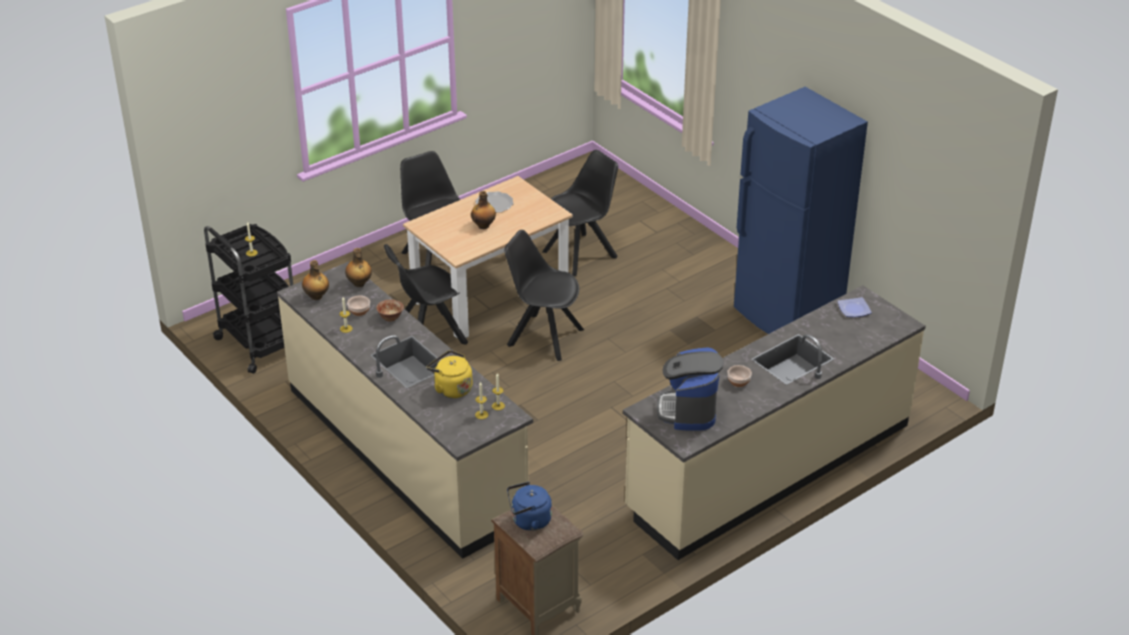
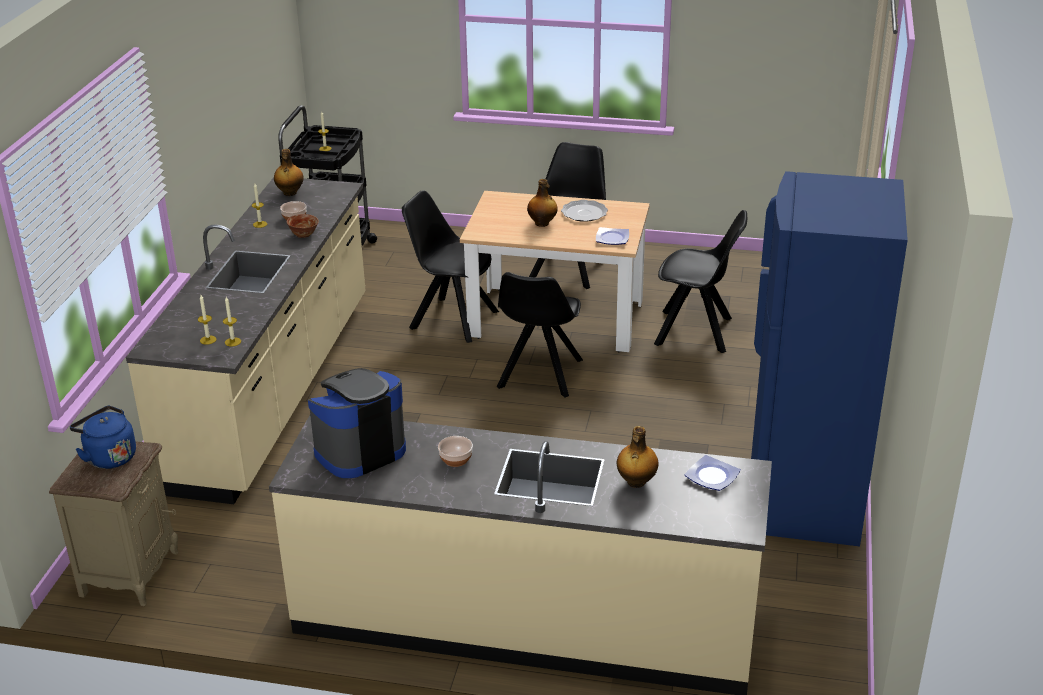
camera: 50 degrees right, 5 degrees down
bottle [345,248,372,287] -> bottle moved to [617,426,659,488]
yellow kettle [427,350,472,398] -> none
black chair [504,230,584,361] -> black chair turned 150 degrees counterclockwise [497,272,583,398]
none -> plate [596,227,629,245]

